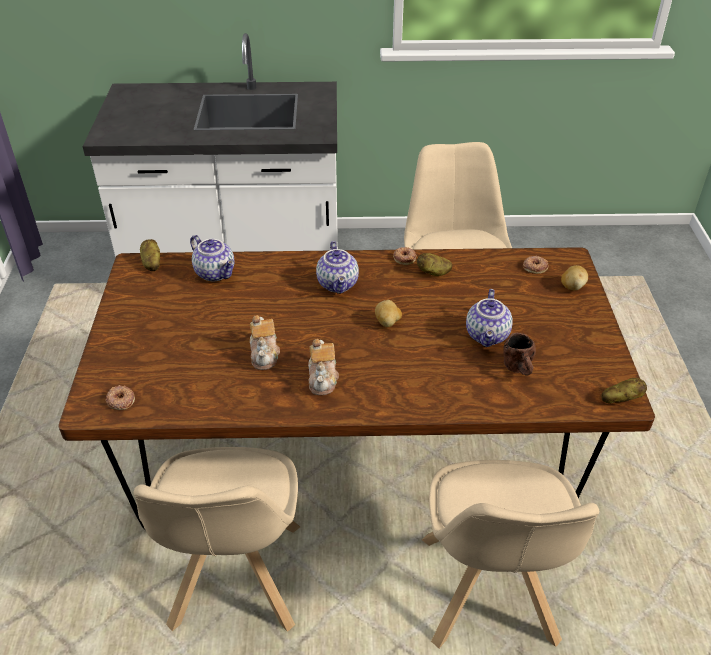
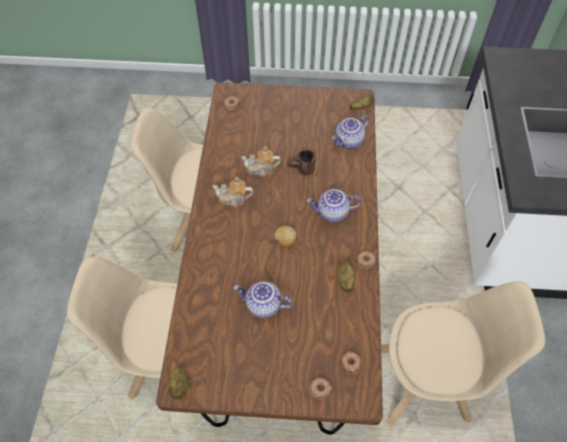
camera: 95 degrees right, 15 degrees up
brown mug [503,333,536,376] -> brown mug moved to [287,150,316,176]
potato [561,265,588,291] -> donut [309,377,333,400]

